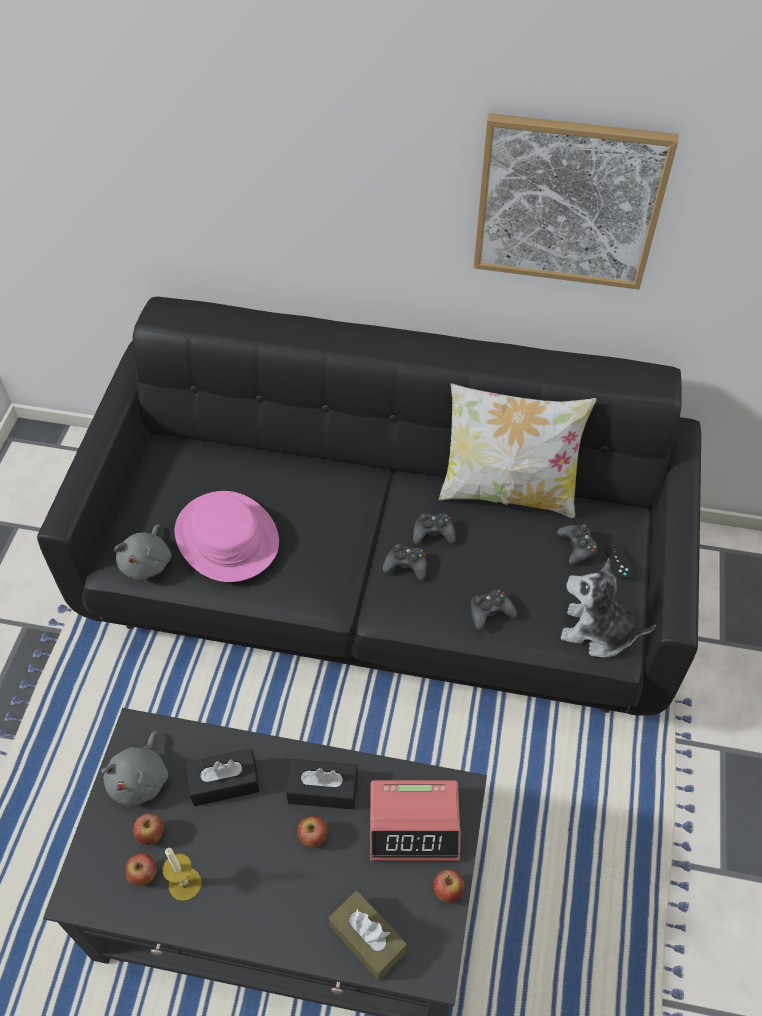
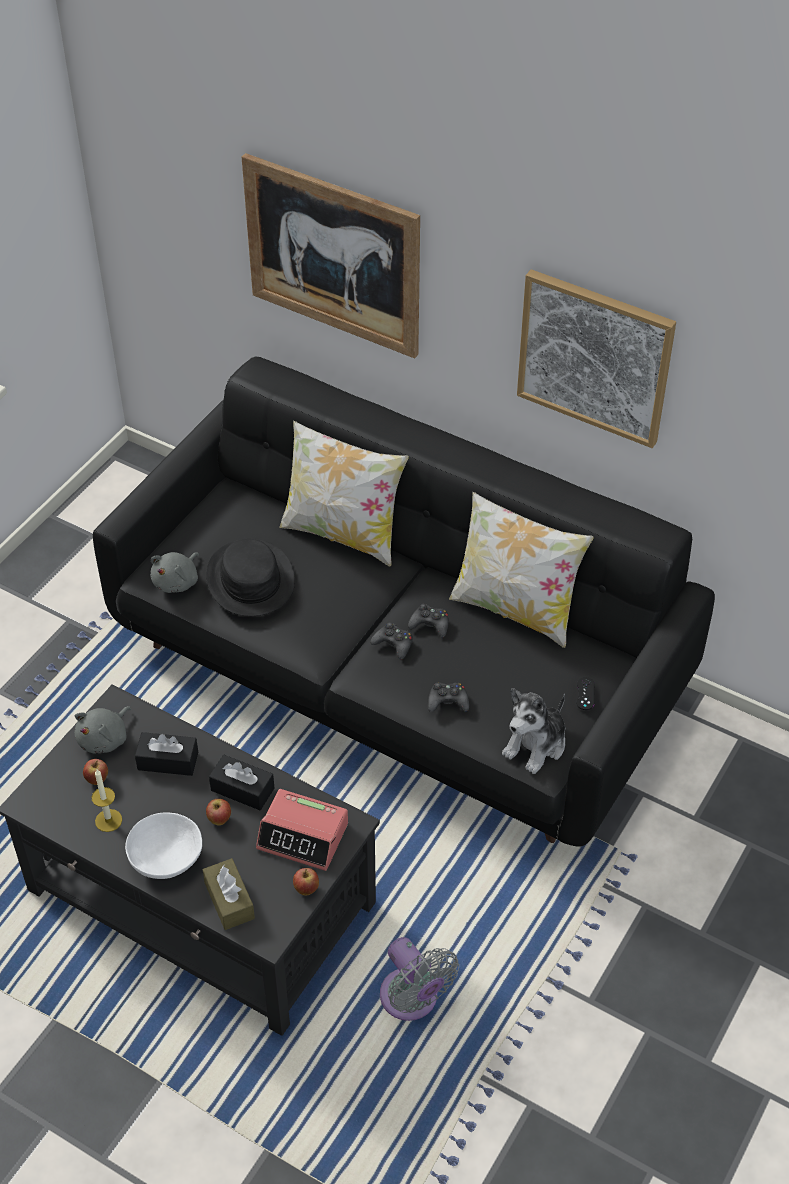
camera: 20 degrees right, 5 degrees down
apple [125,853,157,886] -> none
pink hat [175,491,279,582] -> black hat [206,539,295,616]
black game controller [557,524,598,564] -> none
plush toy [560,558,656,657] -> plush toy turned 90 degrees counterclockwise [502,688,565,774]
none -> white bowl [125,812,202,879]
none -> picture [242,153,420,359]
none -> pillow [279,420,409,566]
none -> grey fan [380,937,459,1021]

